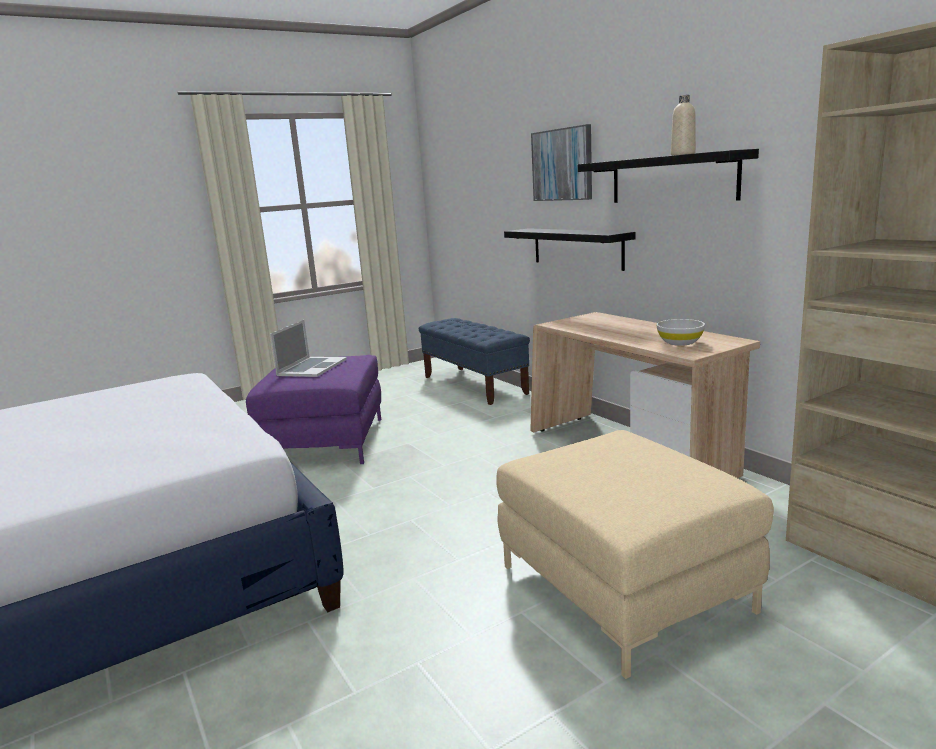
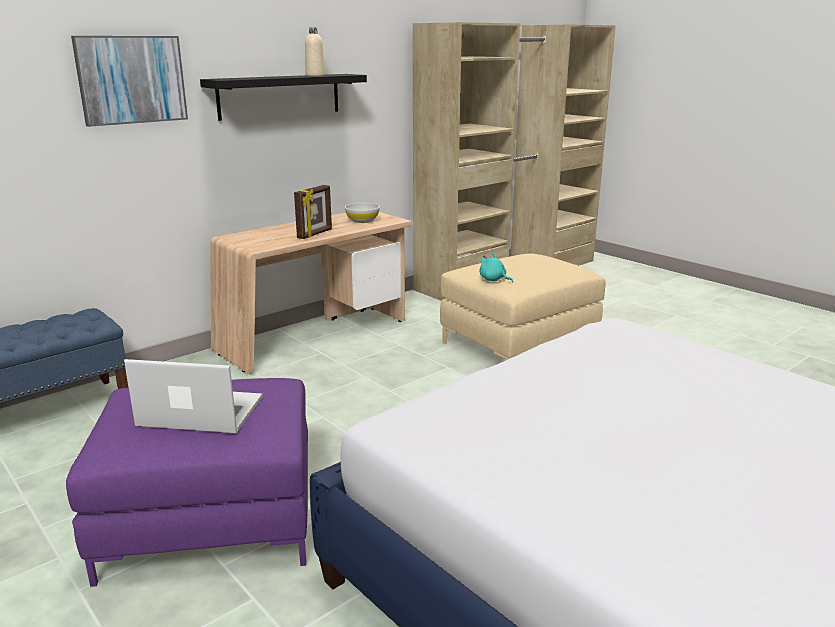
camera: 100 degrees left, 5 degrees up
black shelf [504,228,636,271] -> none
none -> picture frame [294,185,332,239]
none -> turquoise plush toy [479,253,513,283]

